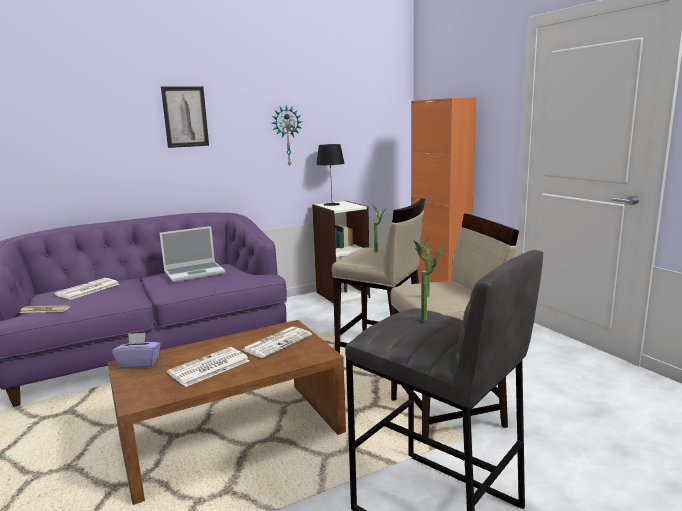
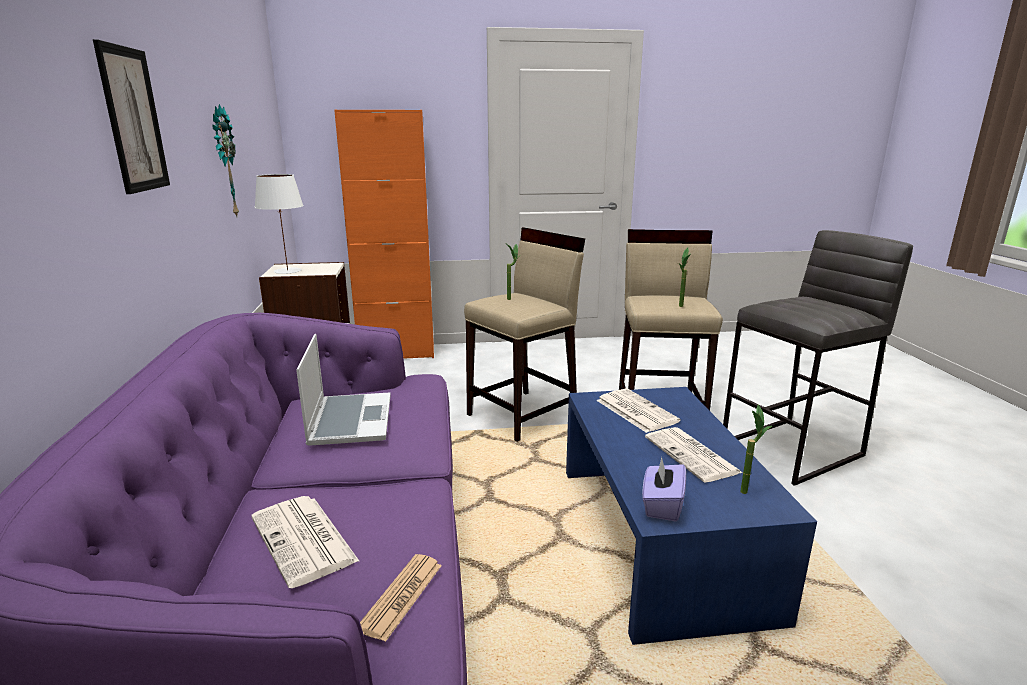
camera: 70 degrees left, 5 degrees up
brown coffee table [107,320,346,505] -> blue coffee table [566,387,817,645]
black table lamp [316,144,345,206] -> white table lamp [255,174,304,274]
potted plant [420,242,445,321] -> potted plant moved to [740,405,772,494]

